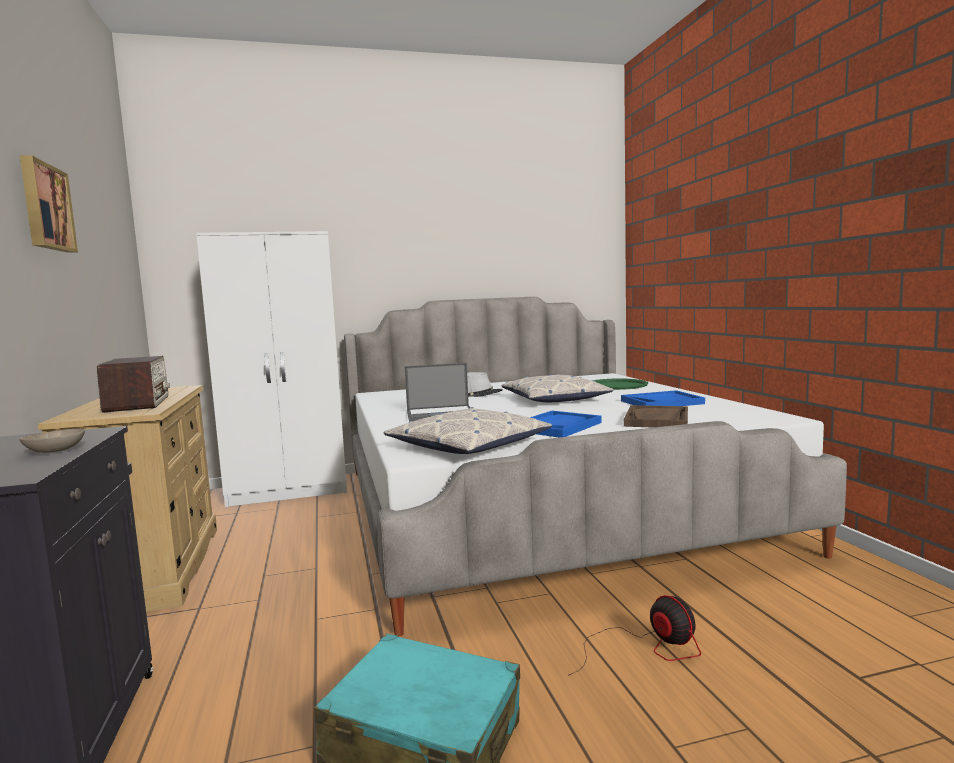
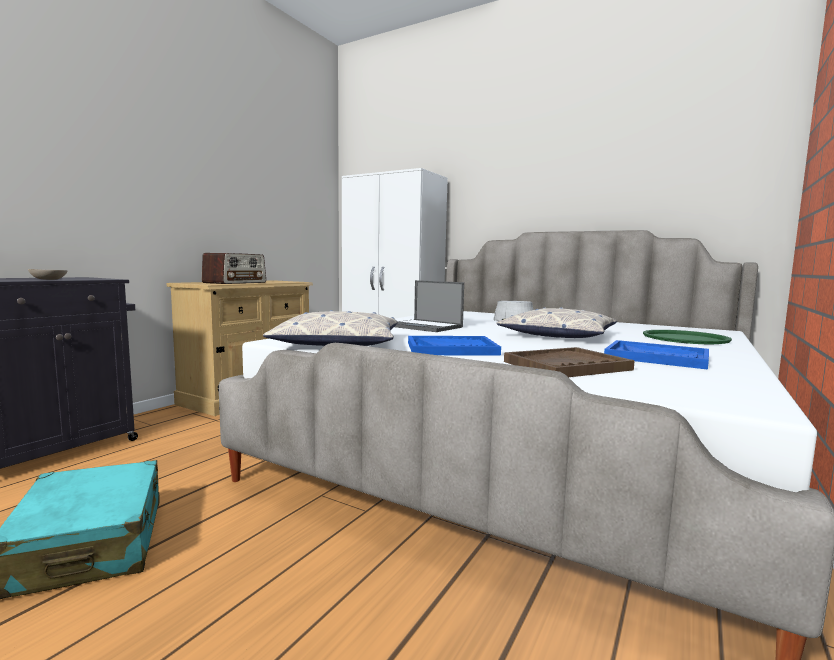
camera: 45 degrees right, 0 degrees up
picture [20,155,78,253] -> none
fan [568,595,701,676] -> none

